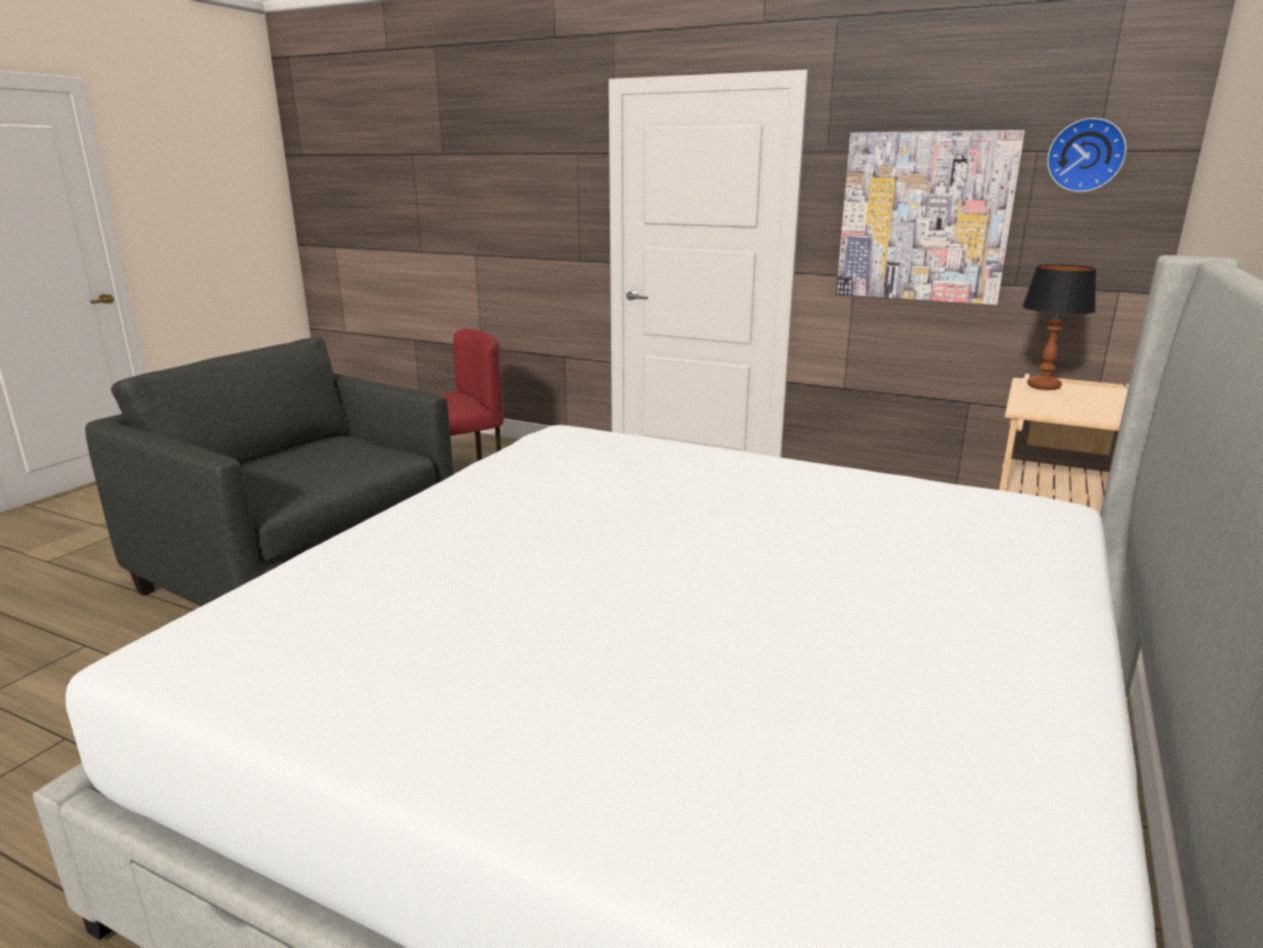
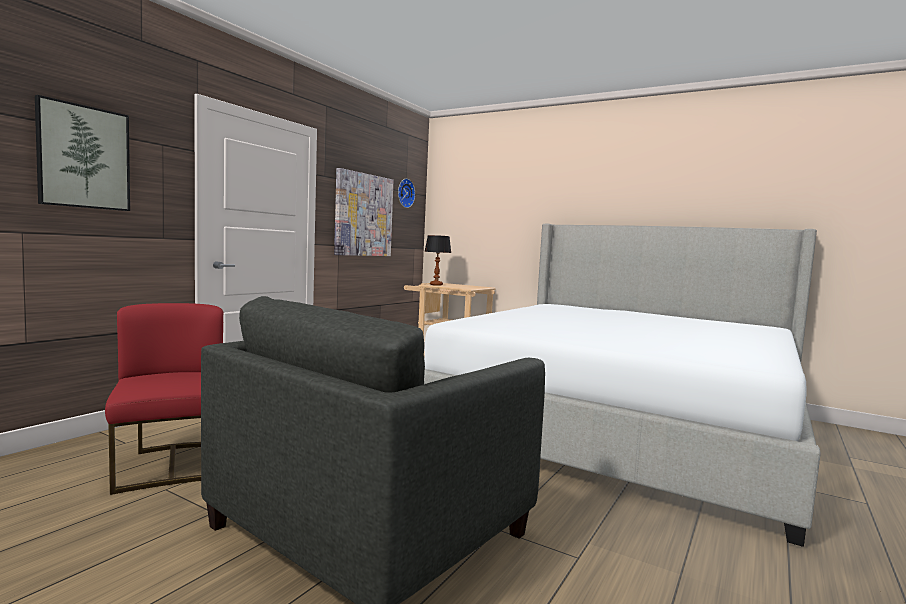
camera: 85 degrees left, 15 degrees down
none -> picture [35,95,130,211]

